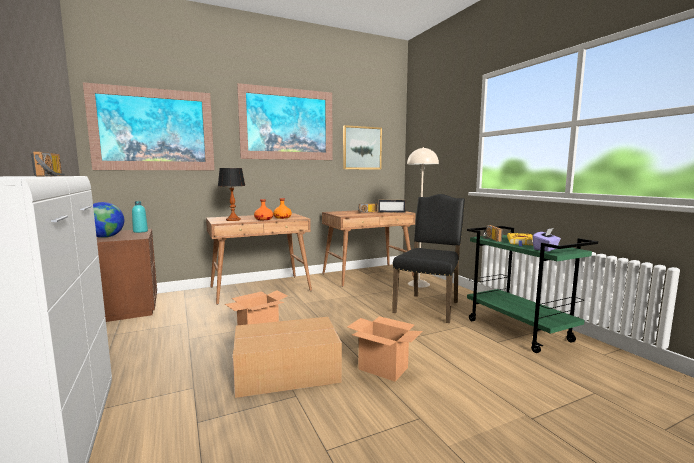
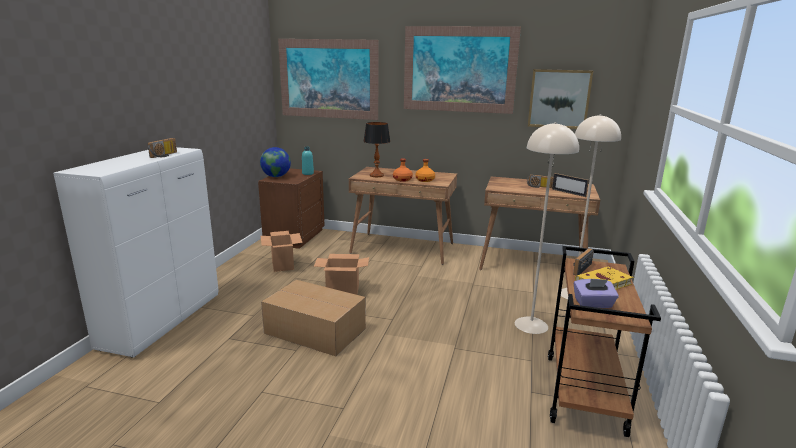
camera: 40 degrees right, 10 degrees up
cardboard box [347,316,422,382] -> cardboard box moved to [261,231,303,272]
black chair [392,194,465,323] -> beige floor lamp [515,122,579,334]
green cart [467,226,598,353] -> brown cart [548,246,661,437]

